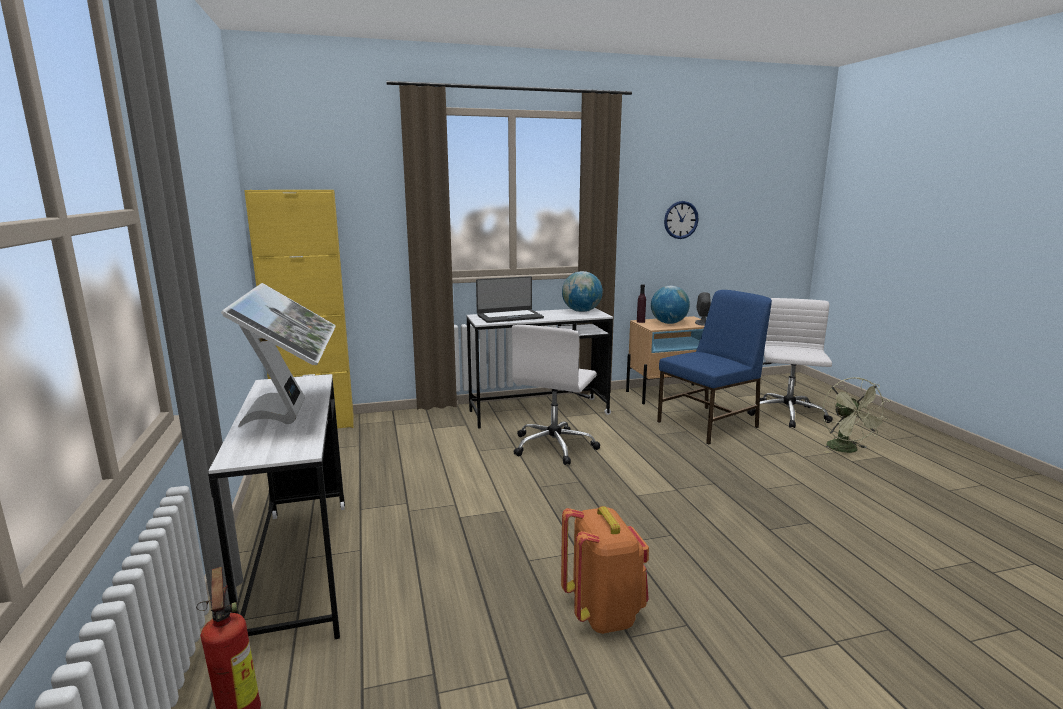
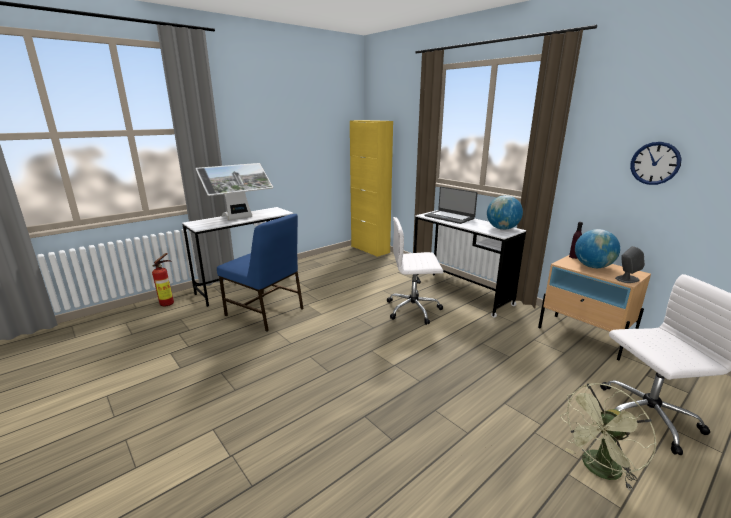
camera: 65 degrees right, 5 degrees up
orange backpack [561,506,649,634] -> none
blue chair [657,290,772,444] -> blue chair moved to [217,214,303,331]

